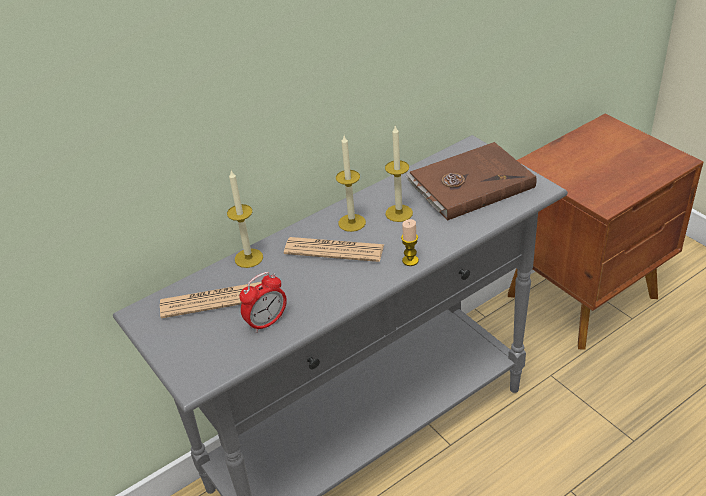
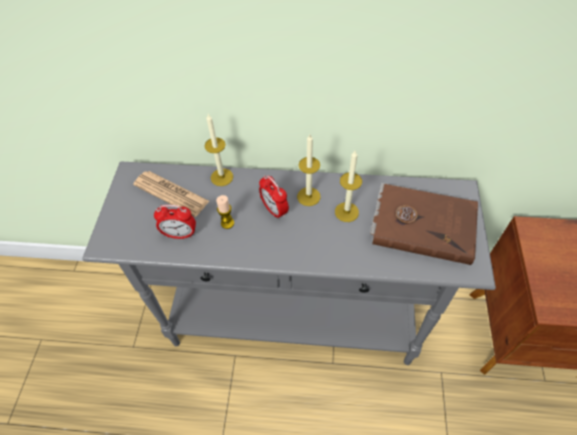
camera: 40 degrees right, 15 degrees up
newspaper [284,237,384,262] -> alarm clock [259,175,289,220]
candle [401,219,419,266] -> candle moved to [216,195,234,229]

